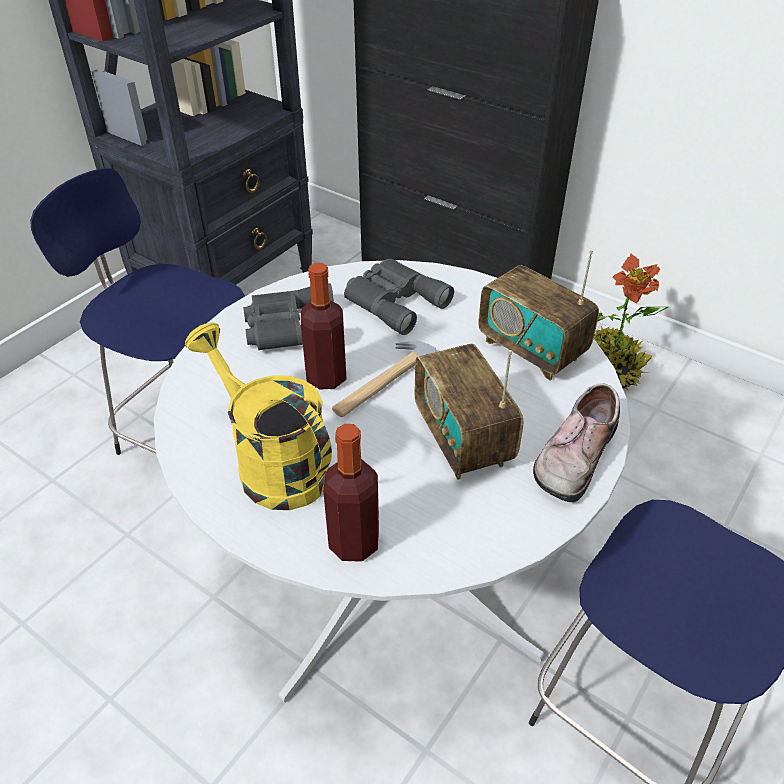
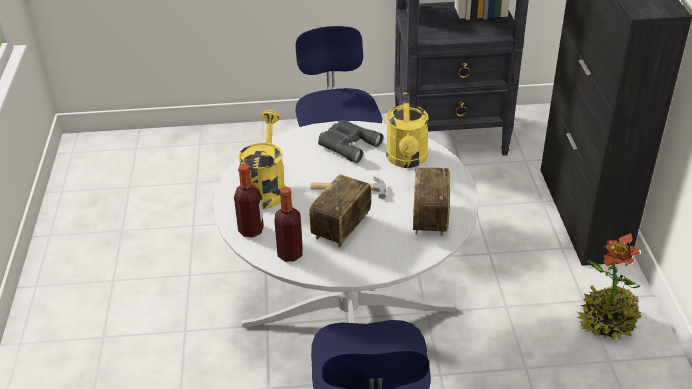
camera: 50 degrees right, 5 degrees down
bottle [301,263,347,390] -> bottle moved to [274,187,303,262]
grey binoculars [344,259,454,335] -> yellow watering can [386,93,429,168]
shoe [533,383,620,502] -> none

